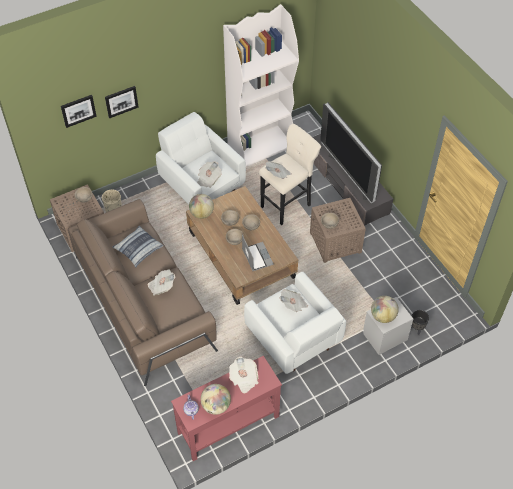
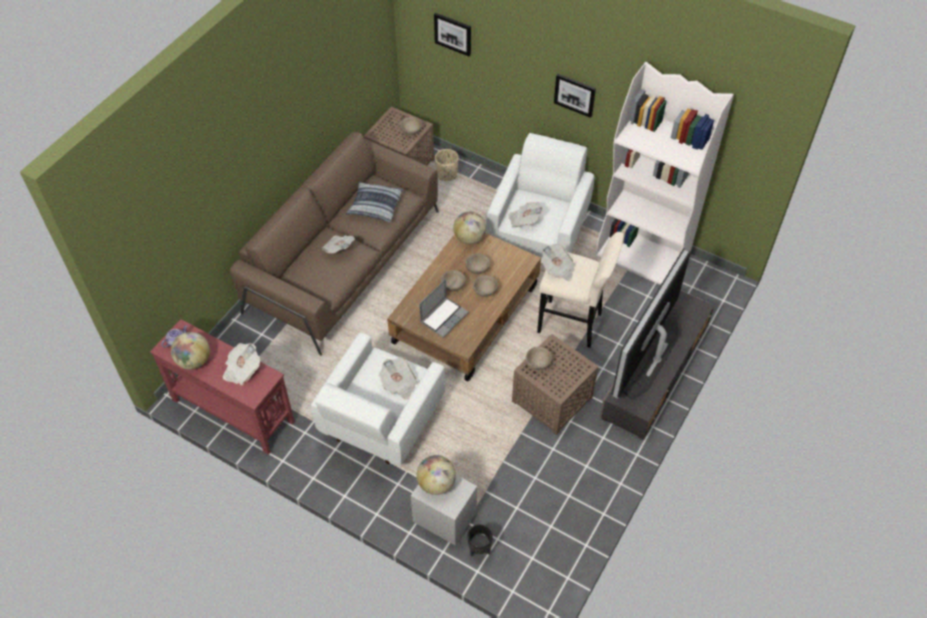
camera: 60 degrees right, 0 degrees up
picture [105,86,139,118] -> picture moved to [554,74,596,118]

